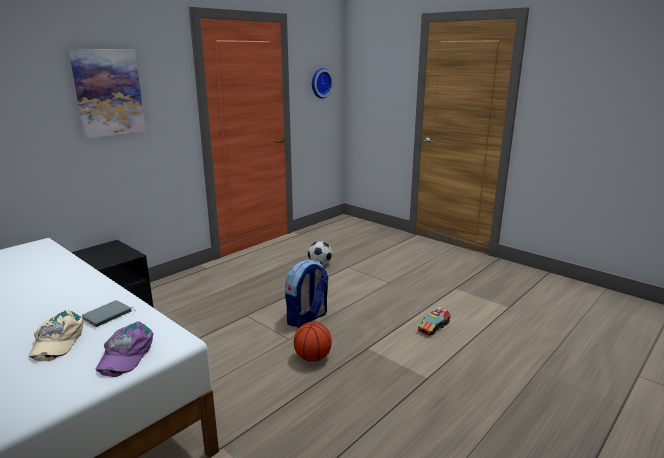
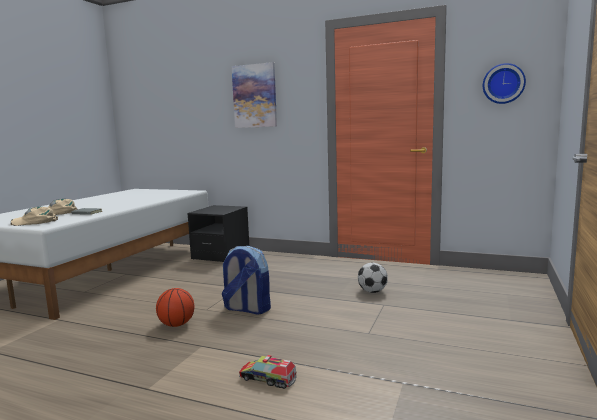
camera: 70 degrees right, 10 degrees down
purple cap [96,321,153,377] -> beige cap [10,207,58,226]

